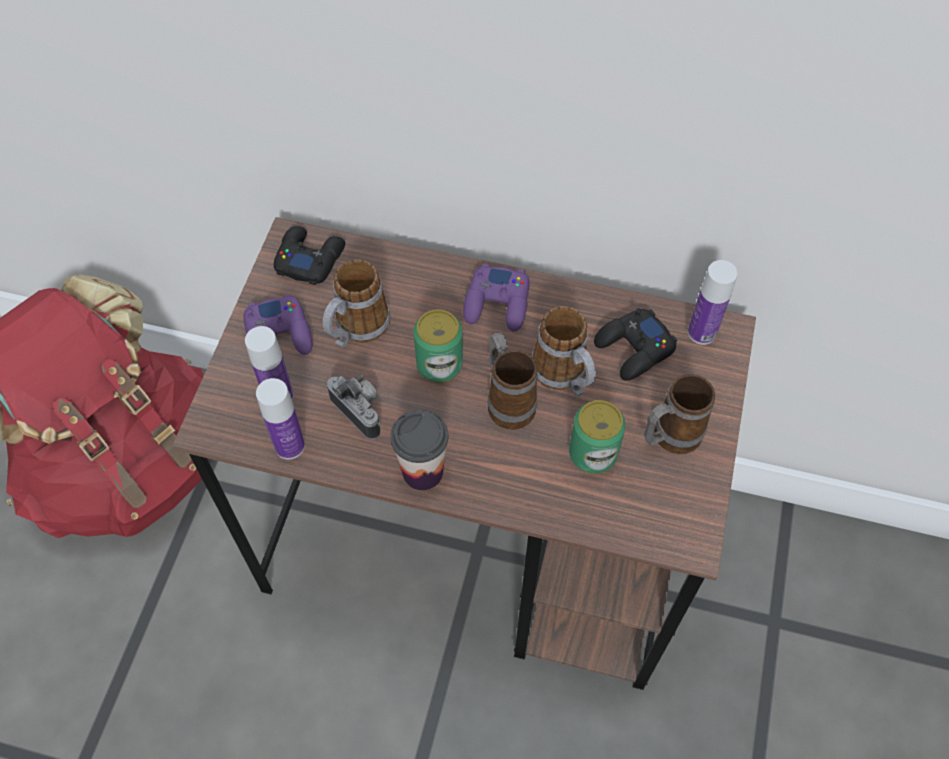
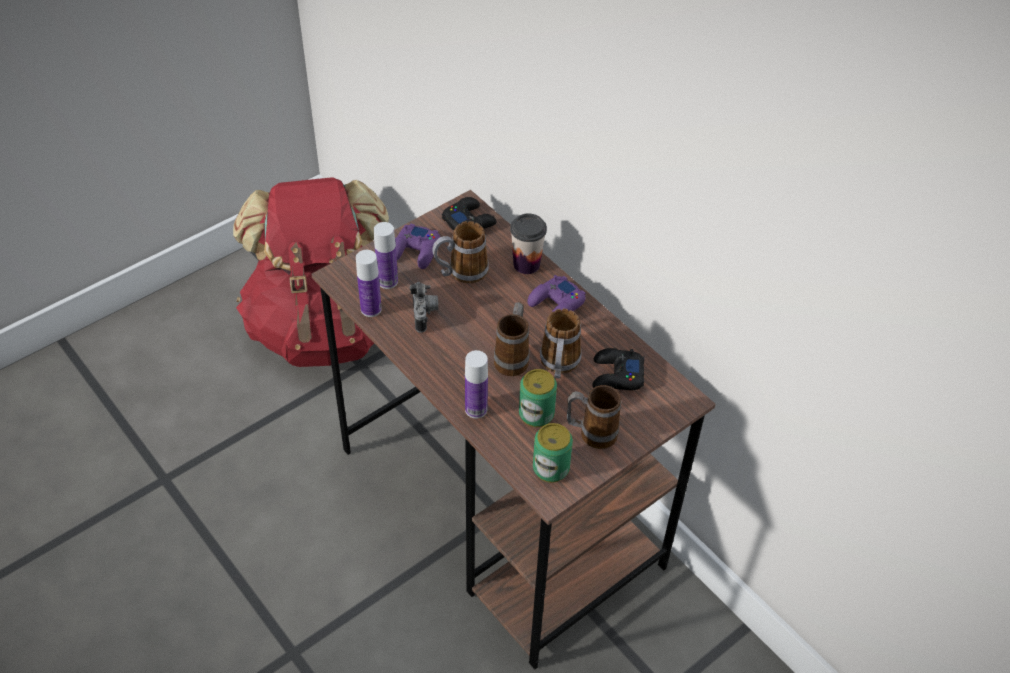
camera: 35 degrees right, 10 degrees down
cup [390,410,448,490] -> cup moved to [510,214,547,274]
can [414,309,463,383] -> can moved to [533,423,573,483]
bottle [688,260,738,345] -> bottle moved to [465,350,488,419]

